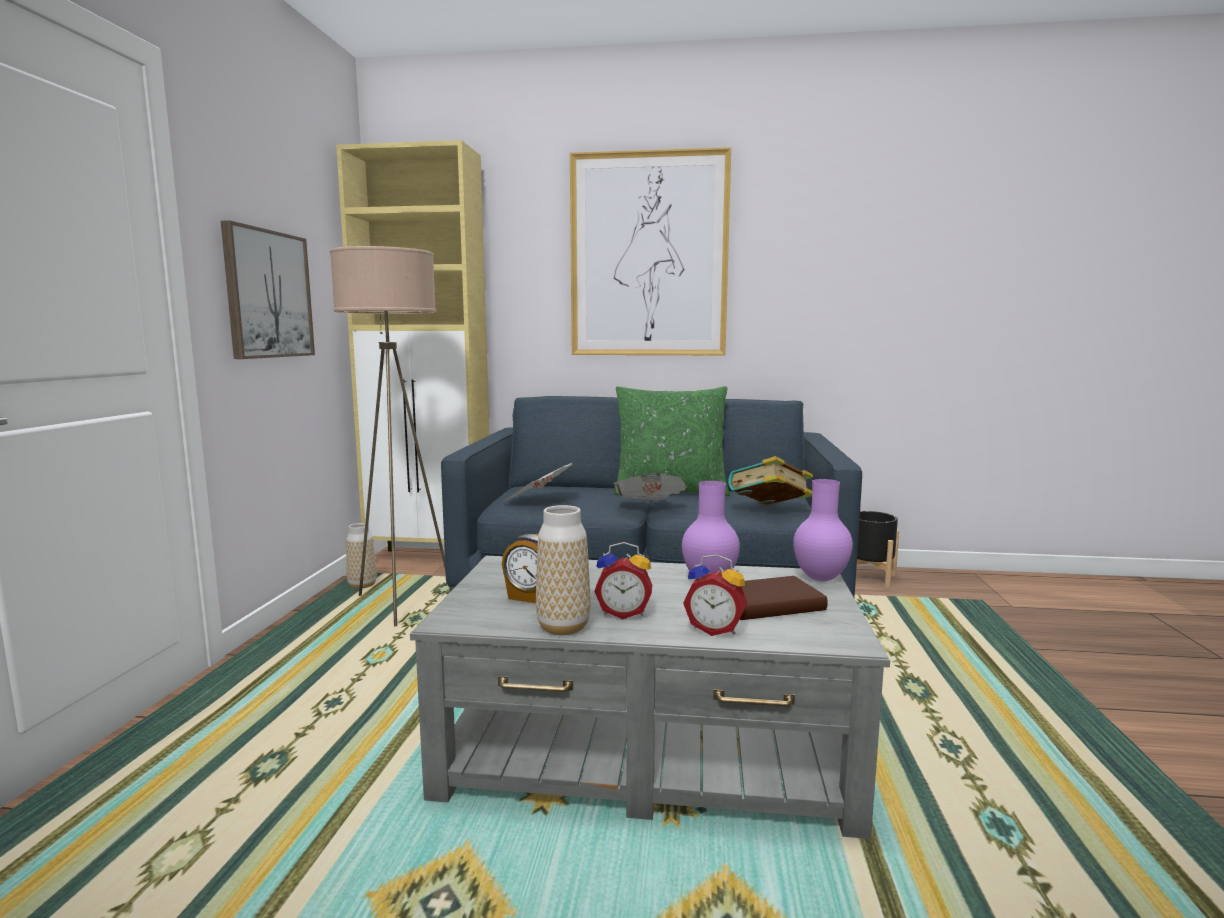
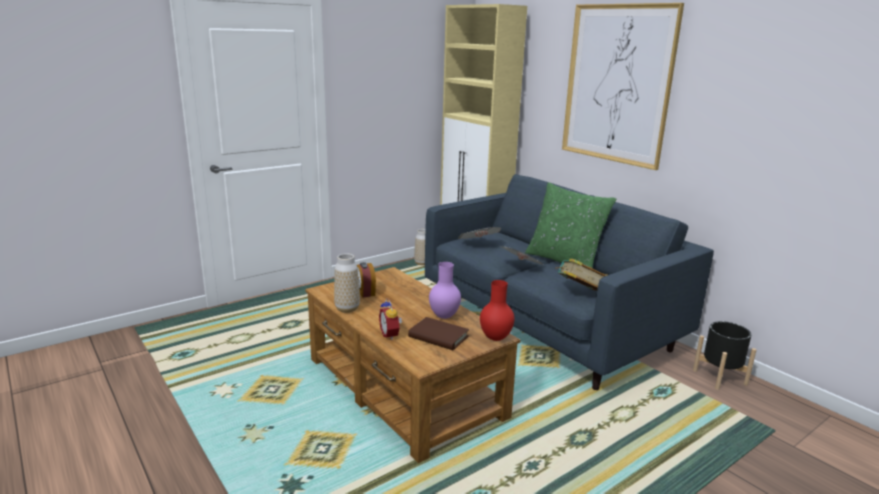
camera: 45 degrees right, 10 degrees up
picture [221,220,315,359] -> none
beige floor lamp [330,246,453,626] -> none
grey coffee table [410,556,890,839] -> brown coffee table [305,267,520,463]
alarm clock [594,542,652,619] -> none
purple vase [793,479,853,582] -> red vase [480,280,515,341]

